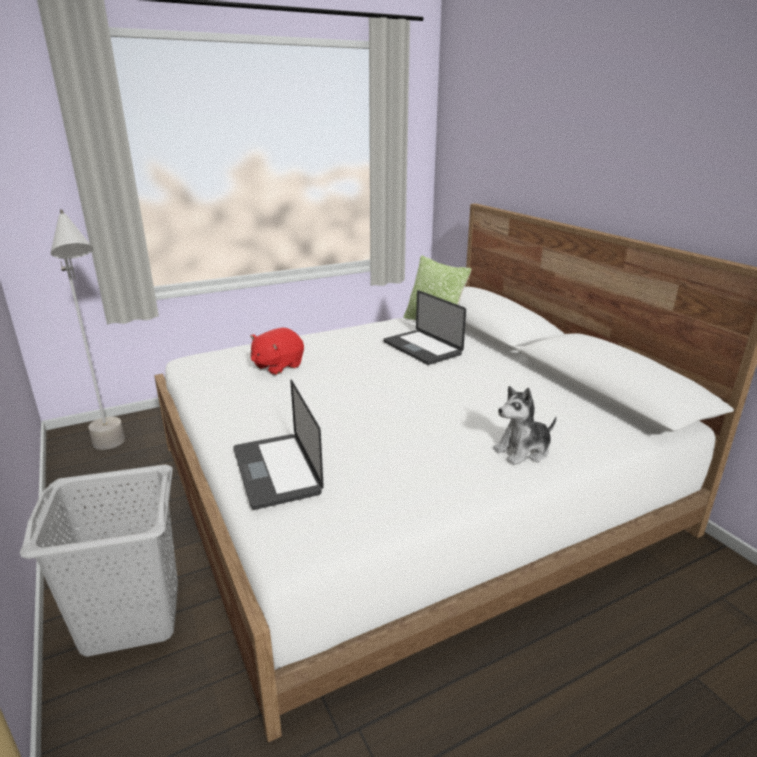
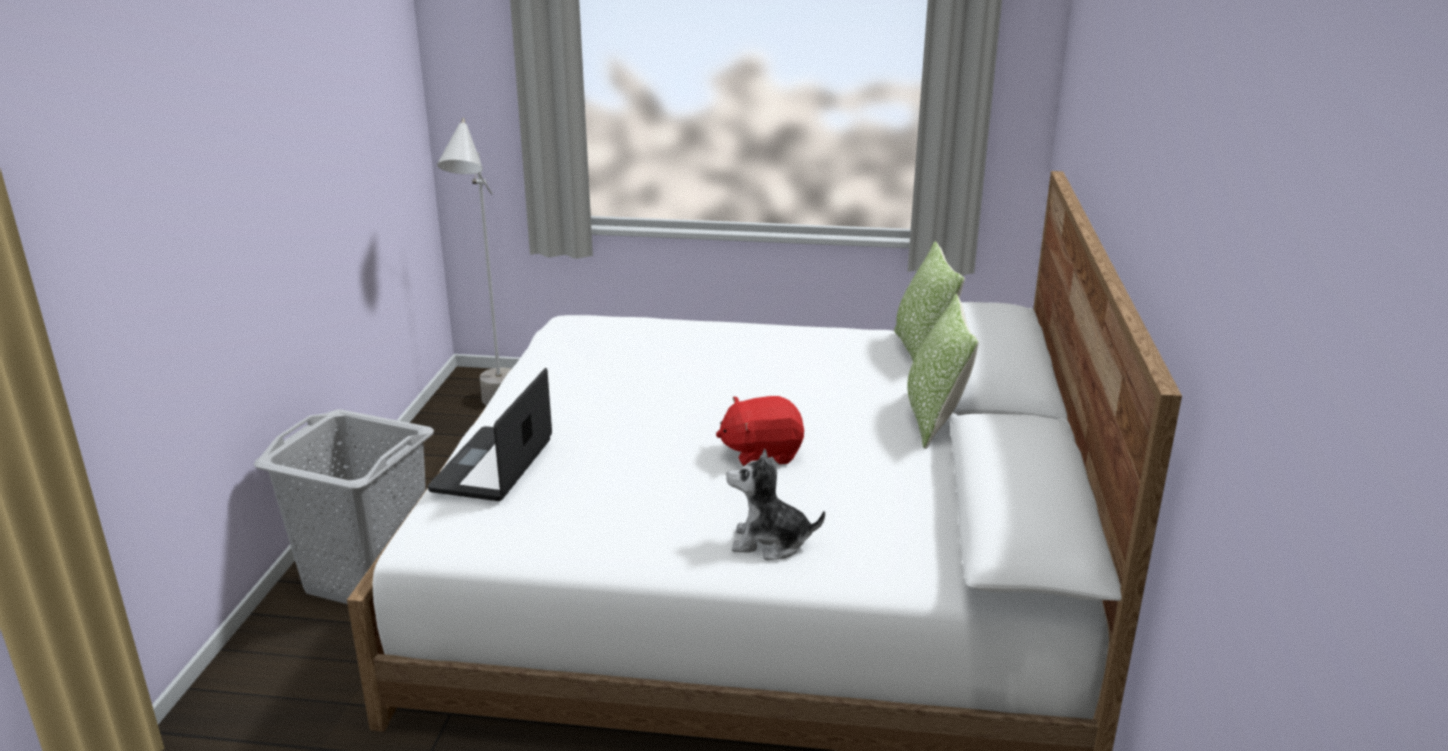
camera: 35 degrees right, 0 degrees up
red plush toy [250,328,304,375] -> red plush toy moved to [716,396,804,467]
laptop [383,290,466,365] -> none
none -> pillow [907,294,979,449]

